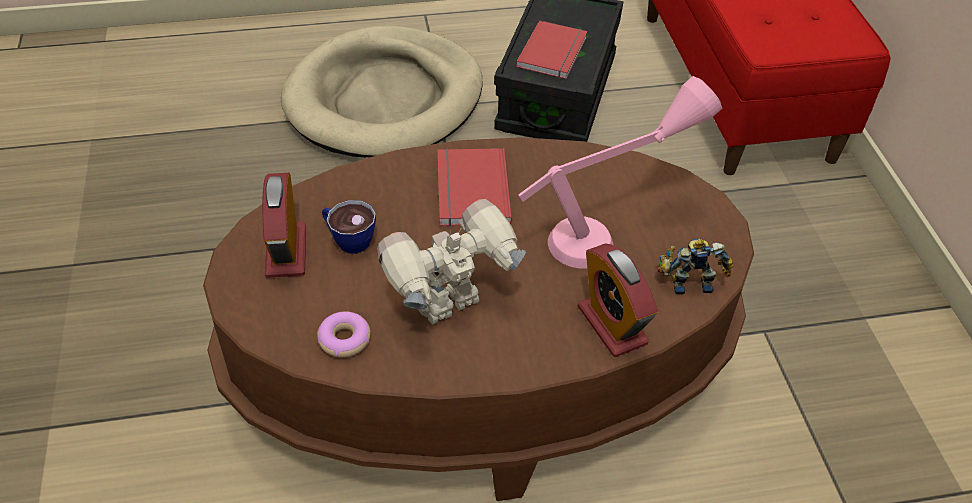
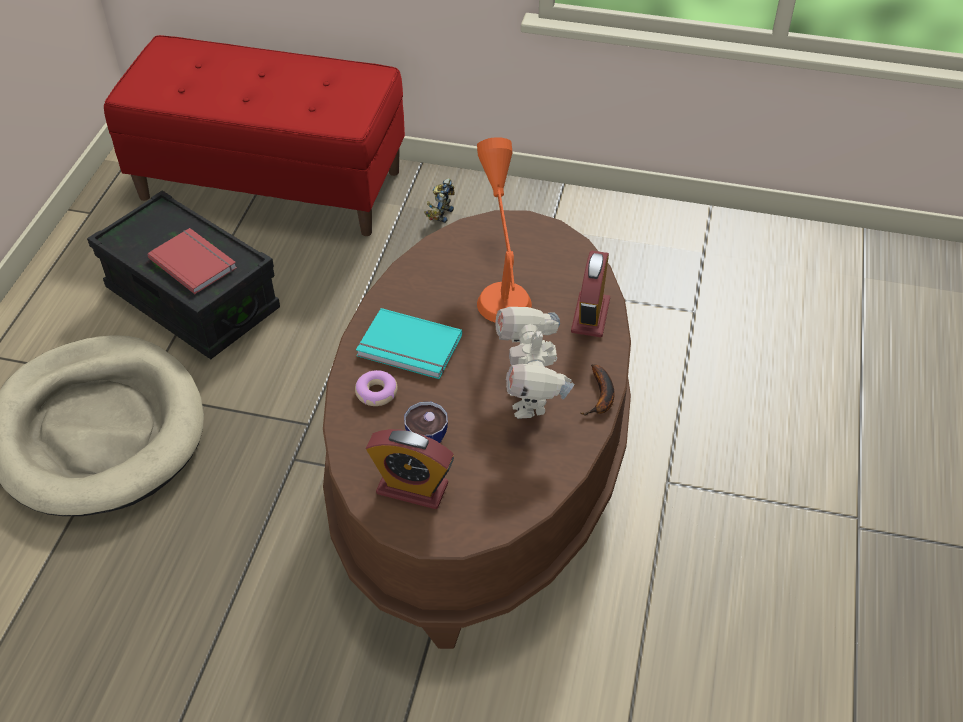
camera: 65 degrees left, 0 degrees up
donut [317,311,371,357] -> donut moved to [355,370,398,406]
red book [438,148,512,227] -> turquoise book [356,308,462,379]
pink table lamp [518,76,722,269] -> orange table lamp [477,137,532,322]
alarm clock [578,243,658,357] -> alarm clock turned 105 degrees clockwise [571,251,610,337]
toy robot [658,239,733,294] -> toy robot moved to [424,178,455,223]
none -> banana [581,364,615,416]

